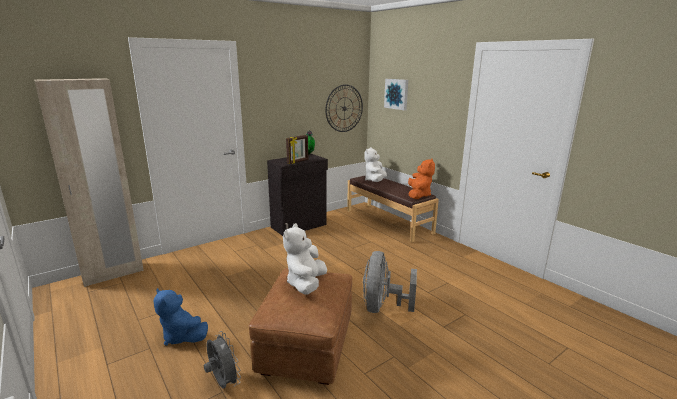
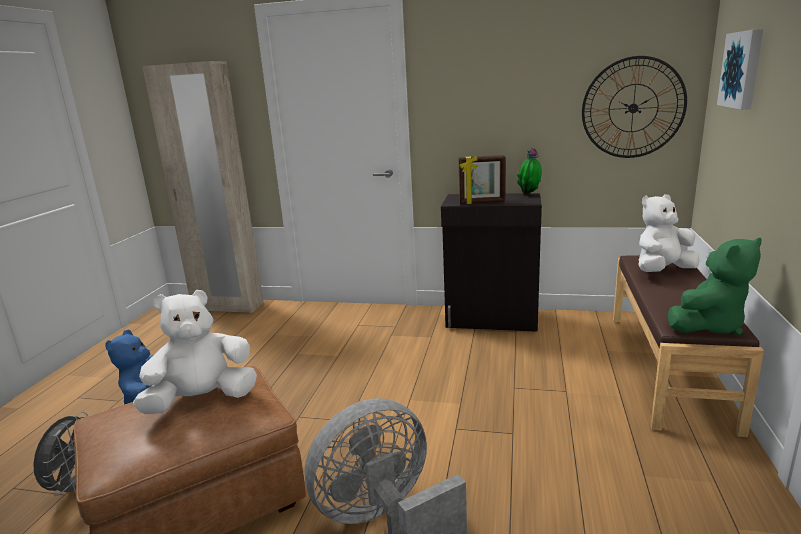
camera: 50 degrees right, 0 degrees up
orange plush toy [408,159,435,199] -> green plush toy [668,238,762,336]

